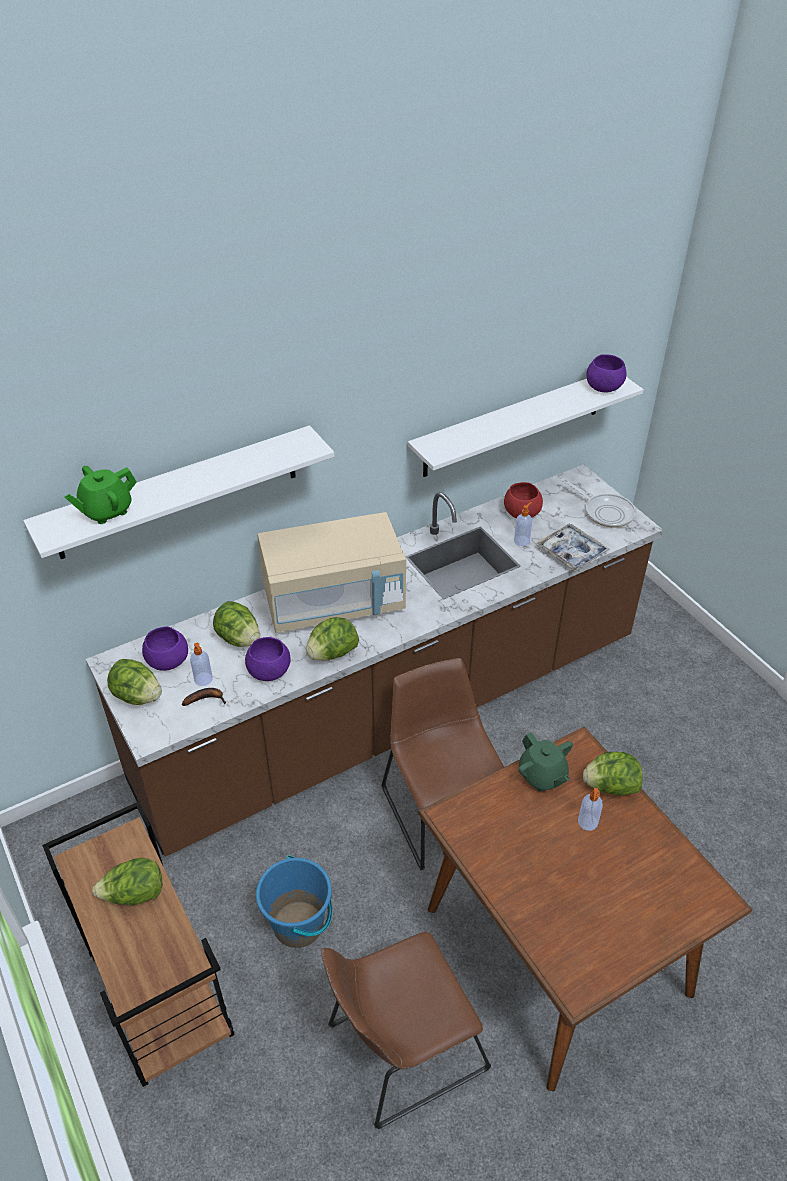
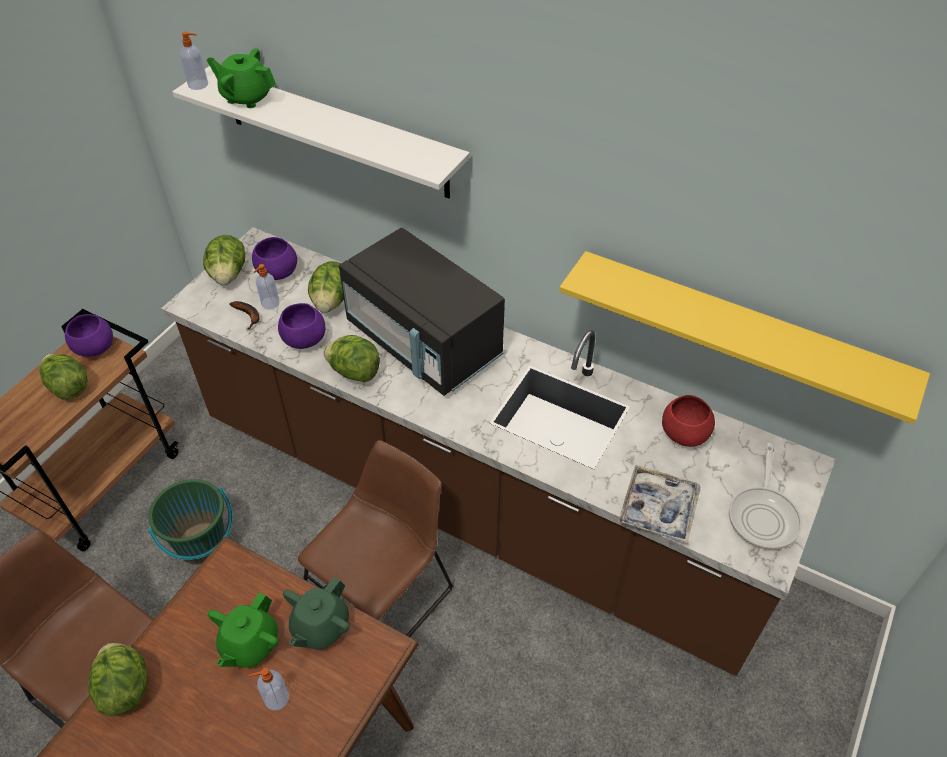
camera: 60 degrees right, 5 degrees up
blue bucket [256,855,332,948] -> green bucket [148,479,233,565]
beige microwave [257,512,406,633] -> black microwave [339,228,505,396]
white shelf [408,377,644,477] -> yellow shelf [559,251,930,424]
soap dispenser [514,502,532,546] -> soap dispenser moved to [180,31,208,90]
lettuce [583,752,643,795] -> lettuce moved to [88,643,148,716]
purple bowl [587,354,627,393] -> purple bowl moved to [65,314,113,357]
none -> green teapot [208,592,278,668]

